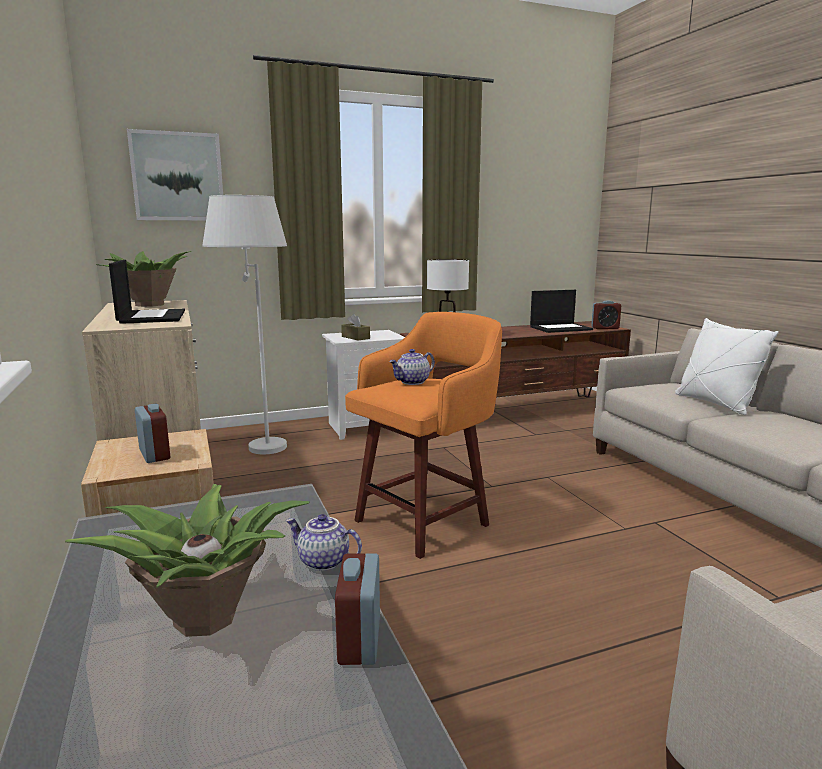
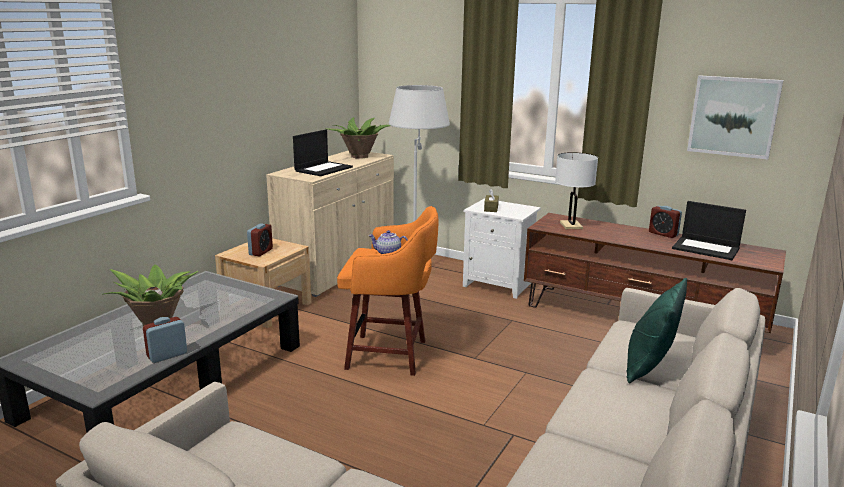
camera: 50 degrees right, 5 degrees up
picture [127,129,223,221] -> picture moved to [687,75,783,159]
teapot [286,514,362,571] -> none
alarm clock [591,300,621,329] -> alarm clock moved to [649,206,682,238]
white pillow [675,318,779,415] -> green pillow [627,278,687,383]

